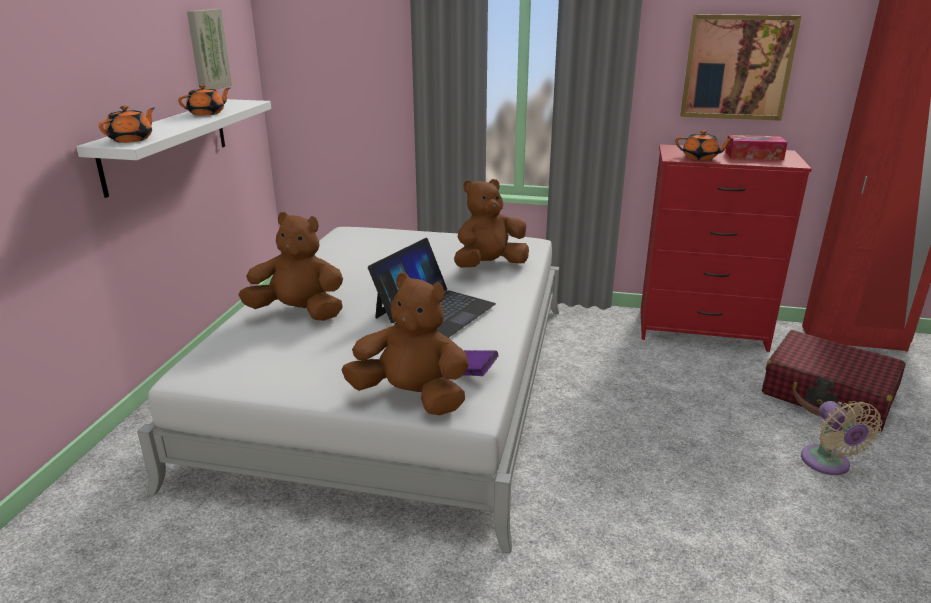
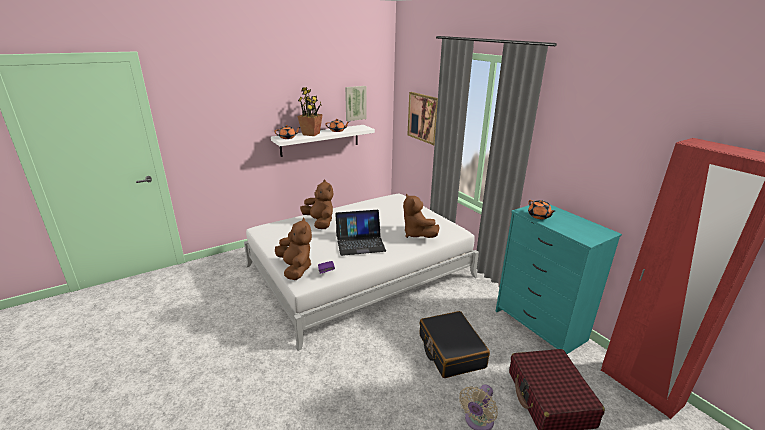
camera: 45 degrees right, 0 degrees up
brown plush toy [454,179,529,268] -> brown plush toy turned 135 degrees counterclockwise [403,194,440,238]
red dresser [641,144,812,352] -> turquoise dresser [496,205,622,354]
picture [680,14,801,121] -> picture moved to [408,92,438,145]
tissue box [725,135,788,160] -> none
none -> potted plant [297,87,323,136]
none -> black suitcase [420,311,490,378]

